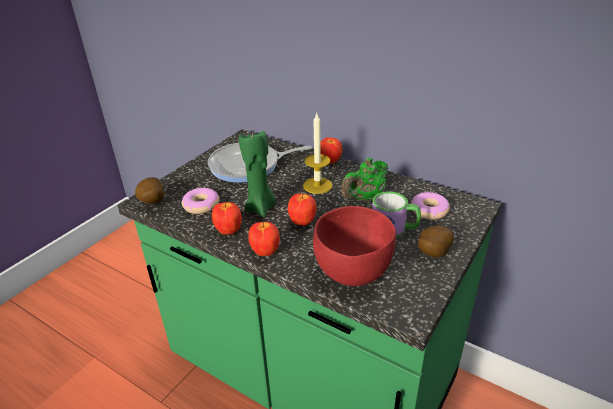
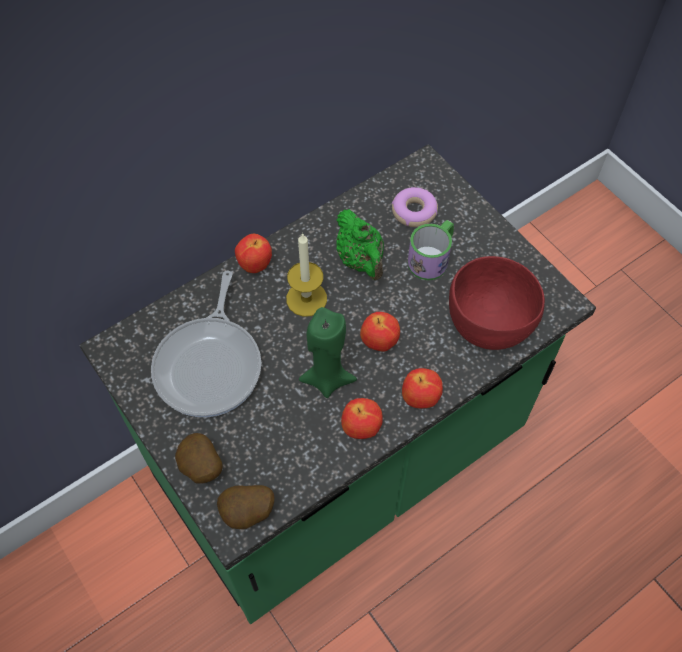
camera: 70 degrees left, 25 degrees up
donut [182,188,219,214] -> none
potato [418,225,454,258] -> potato moved to [175,433,223,484]

